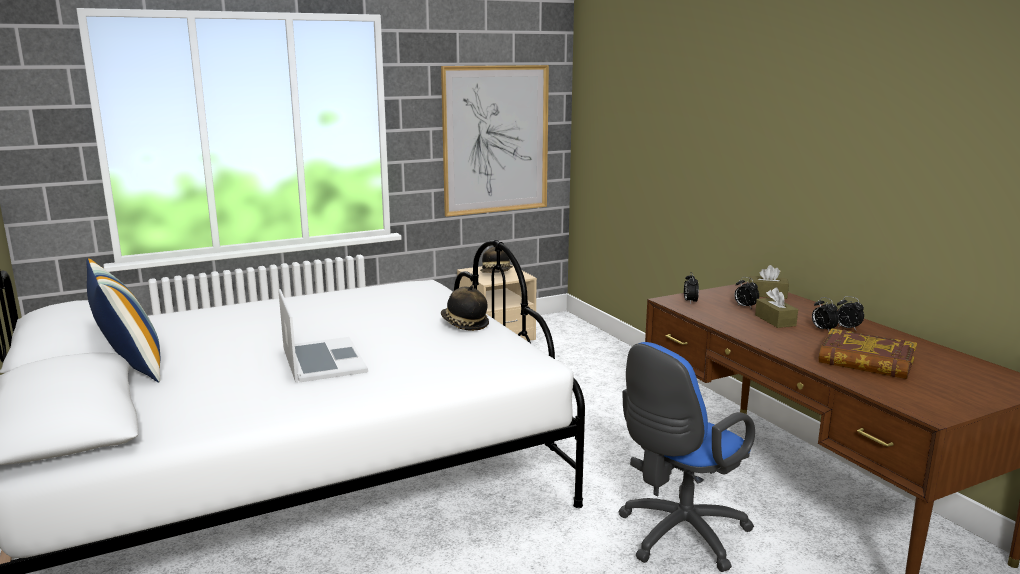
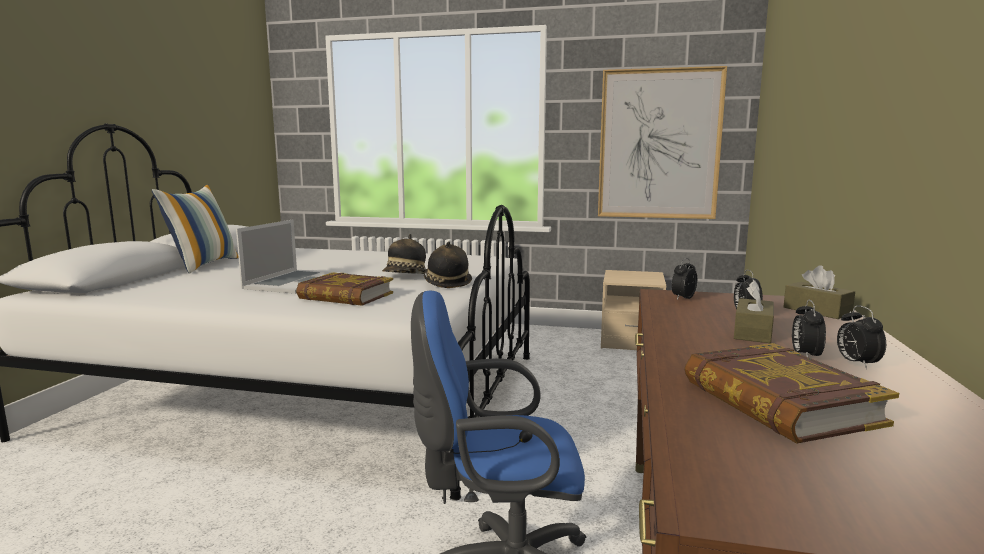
camera: 40 degrees right, 5 degrees down
hat [480,247,513,273] -> hat moved to [382,234,427,274]
none -> book [296,273,393,306]

